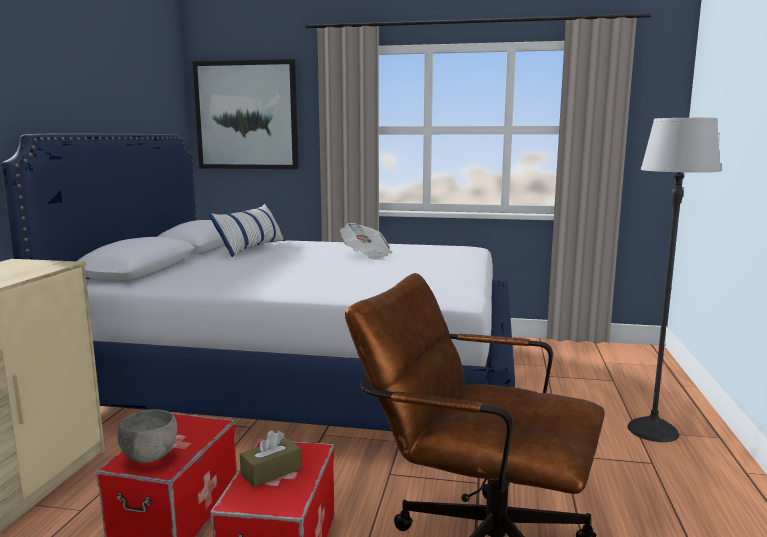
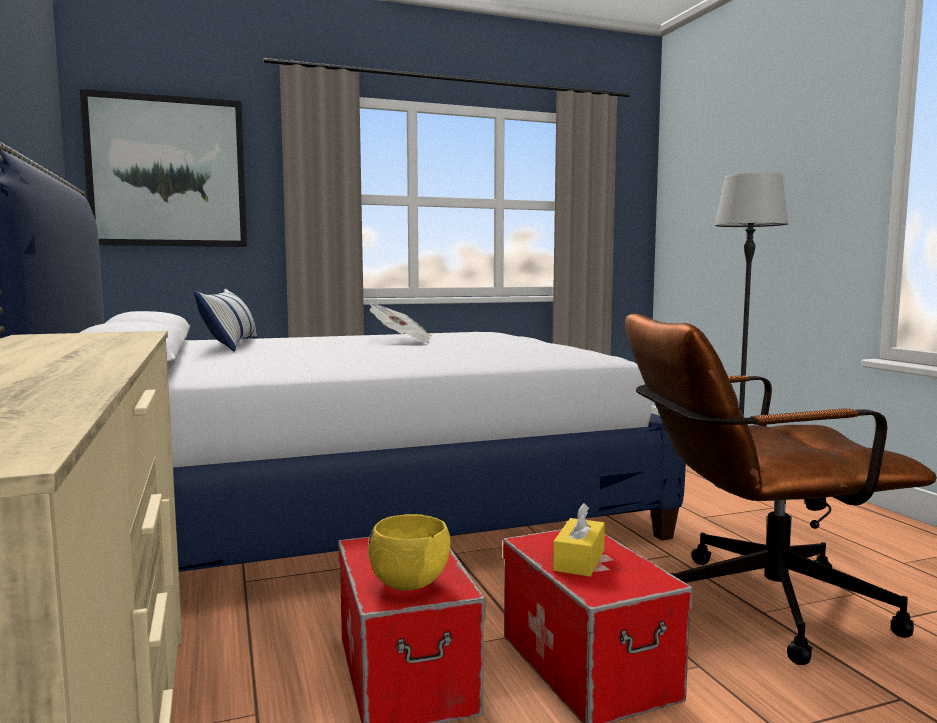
camera: 30 degrees left, 5 degrees down
grey bowl [117,409,177,463] -> yellow bowl [368,514,451,591]
brown tissue box [240,431,301,487] -> yellow tissue box [553,503,605,577]

